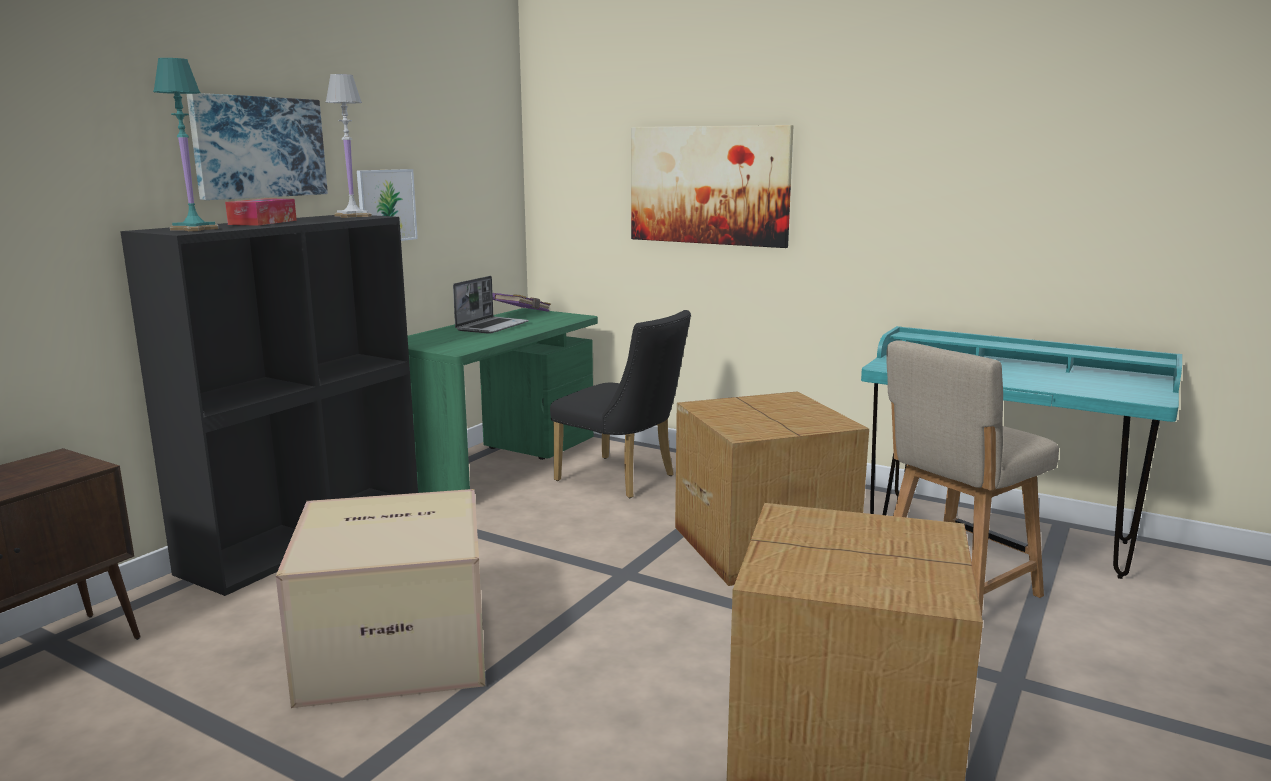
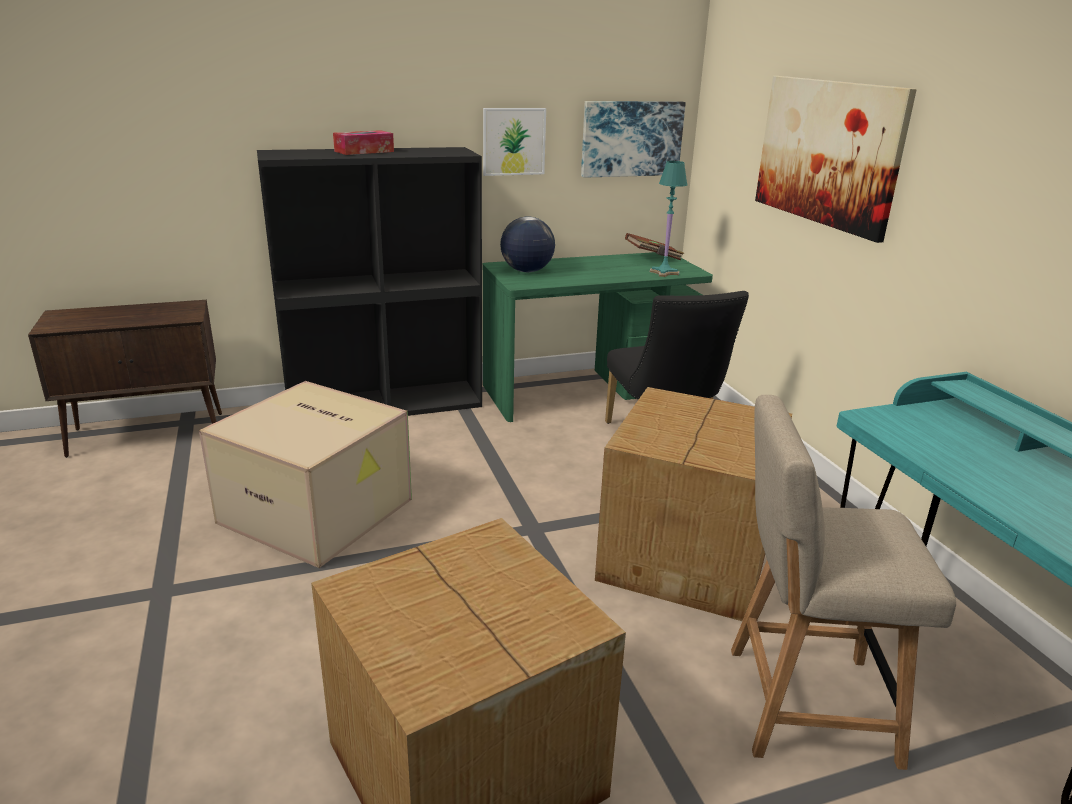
camera: 40 degrees right, 10 degrees up
turquoise table lamp [153,58,219,231] -> turquoise table lamp moved to [650,161,688,277]
picture [187,93,328,200] -> picture moved to [581,101,686,178]
white table lamp [325,74,372,218] -> none
laptop [453,276,529,334] -> none
purple book [493,293,551,312] -> brown book [625,233,684,261]
none -> globe [500,216,555,272]

